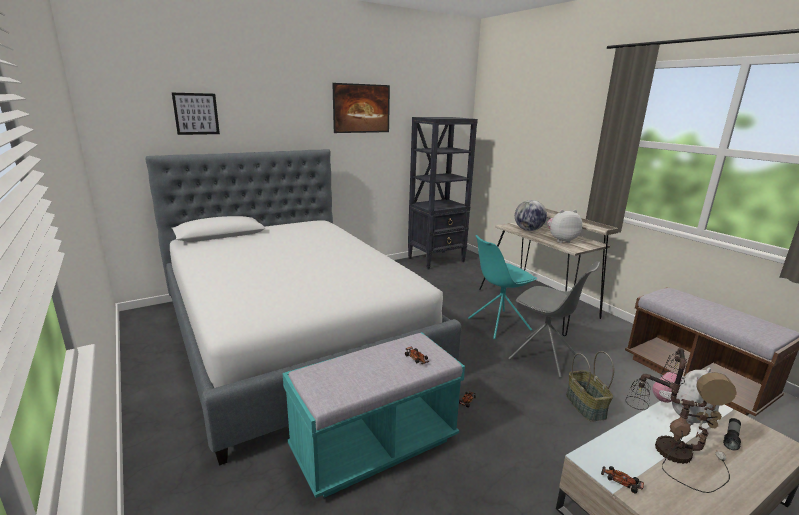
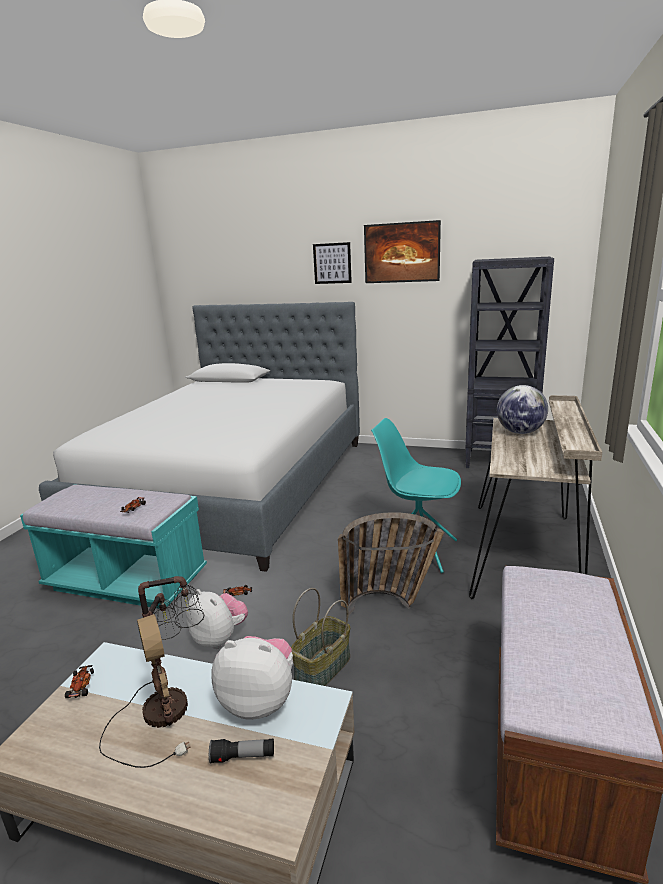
camera: 50 degrees right, 0 degrees up
picture [172,93,220,135] -> picture moved to [313,242,352,284]
grey chair [508,261,600,378] -> basket [338,512,444,615]
plush toy [547,210,582,243] -> plush toy moved to [186,589,248,649]

